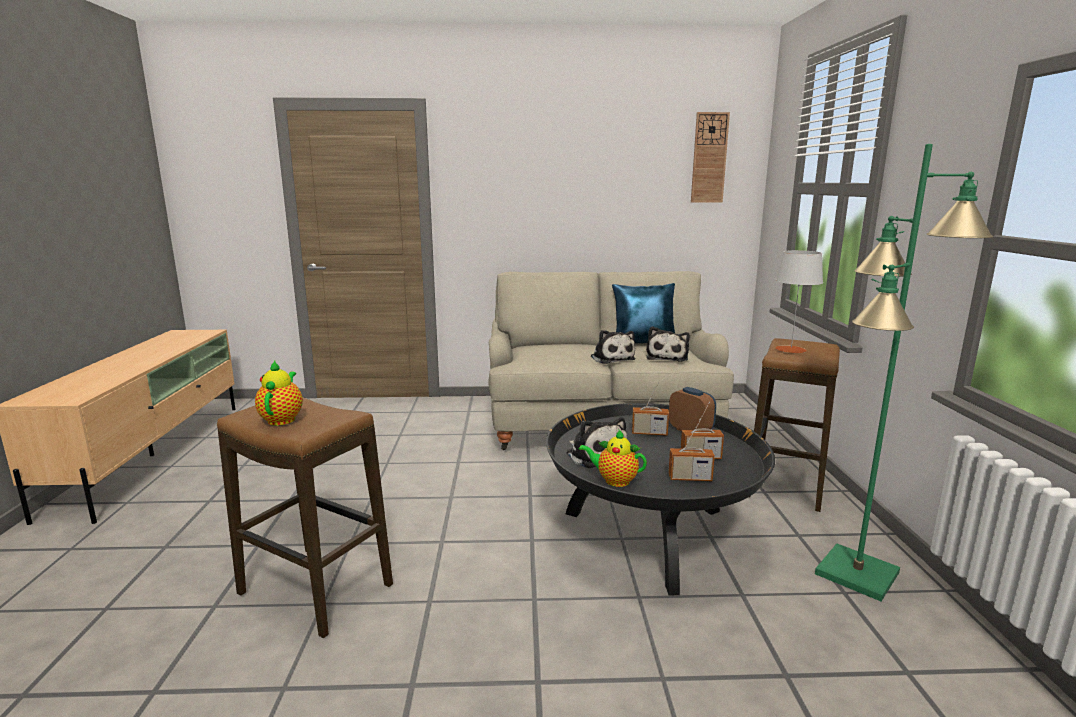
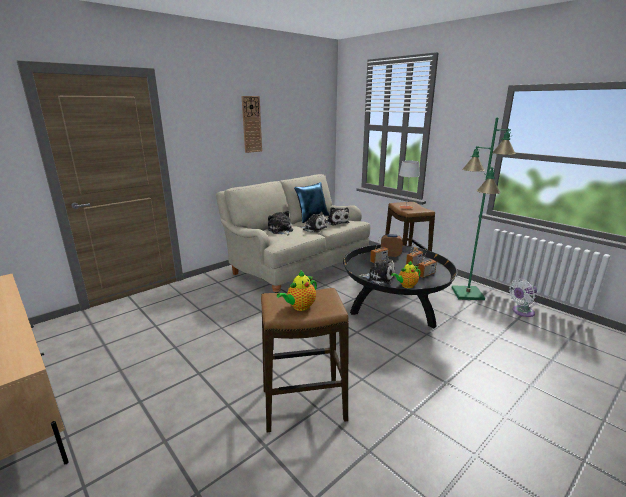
camera: 40 degrees left, 5 degrees up
teapot [255,361,303,426] -> teapot turned 90 degrees counterclockwise [277,270,317,311]
wall clock [691,112,730,203] -> wall clock moved to [242,96,262,153]
none -> plush toy [268,211,293,235]
none -> white fan [509,279,537,317]

